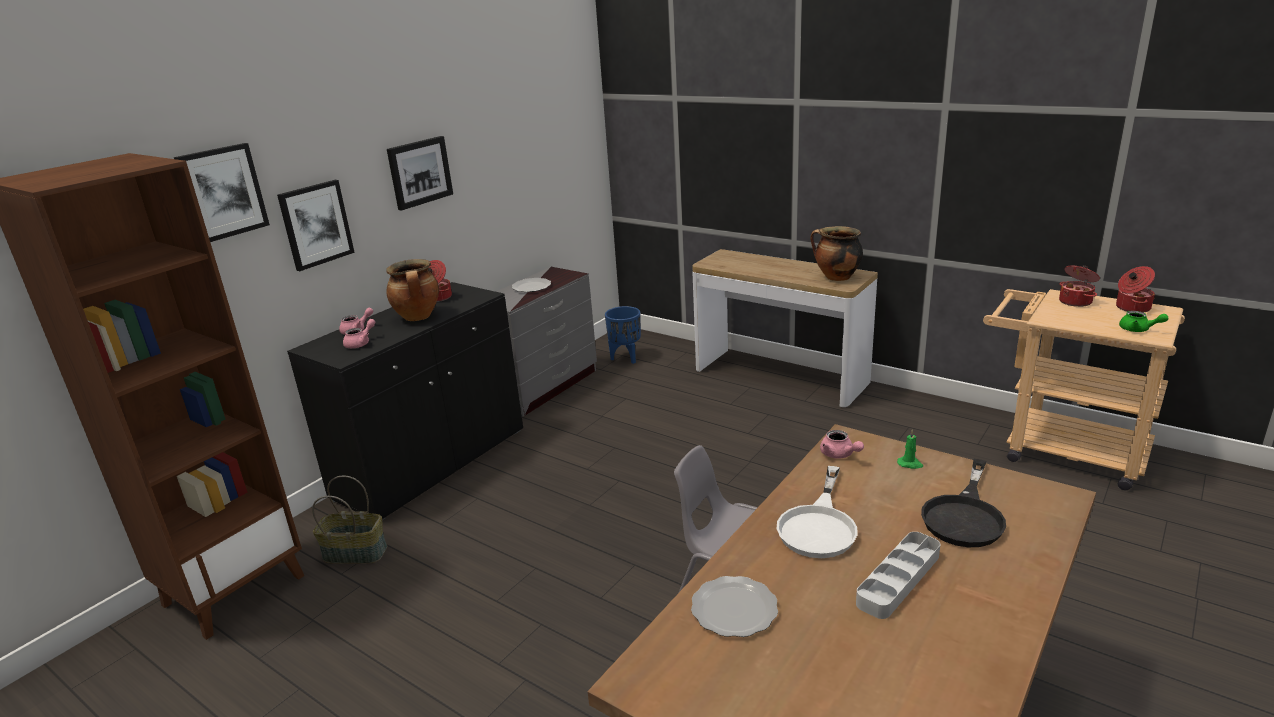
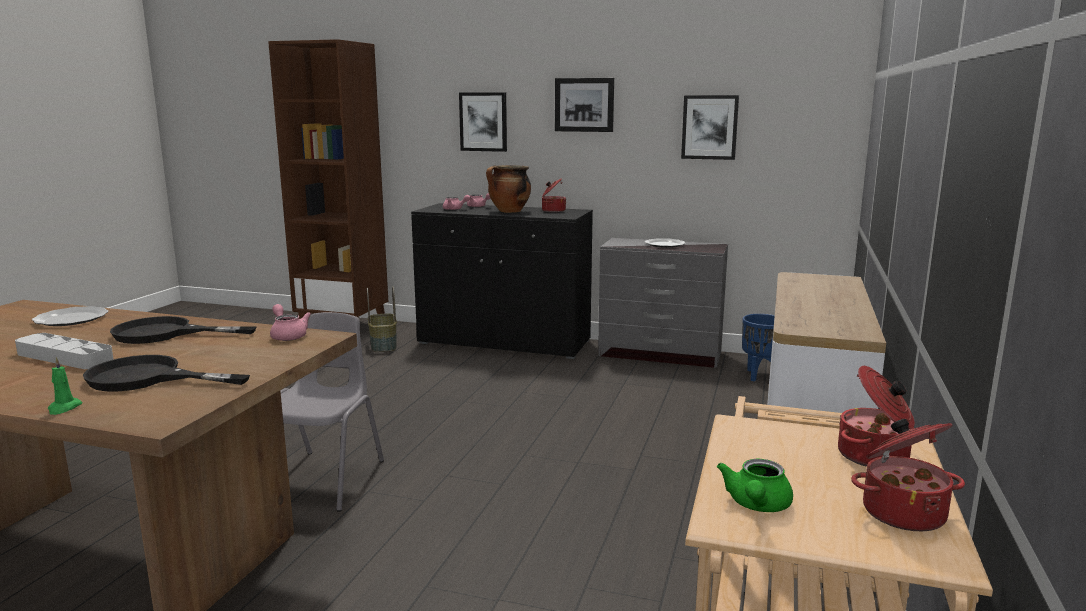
camera: 70 degrees right, 10 degrees down
picture [174,143,270,242] -> picture moved to [681,95,739,160]
white frying pan [777,466,858,558] -> black frying pan [110,316,256,344]
cooking pot [810,226,863,281] -> none
pink teapot [820,430,864,459] -> pink teapot turned 105 degrees clockwise [270,304,311,341]
green candle [897,429,923,469] -> green candle moved to [48,357,82,415]

